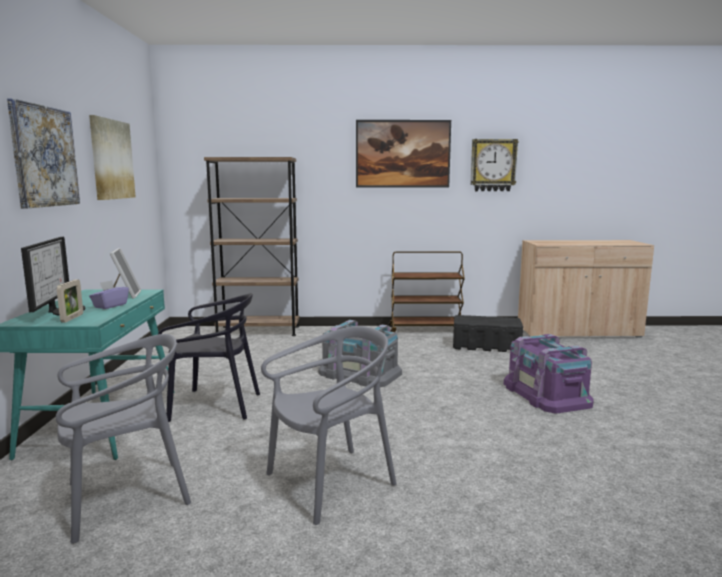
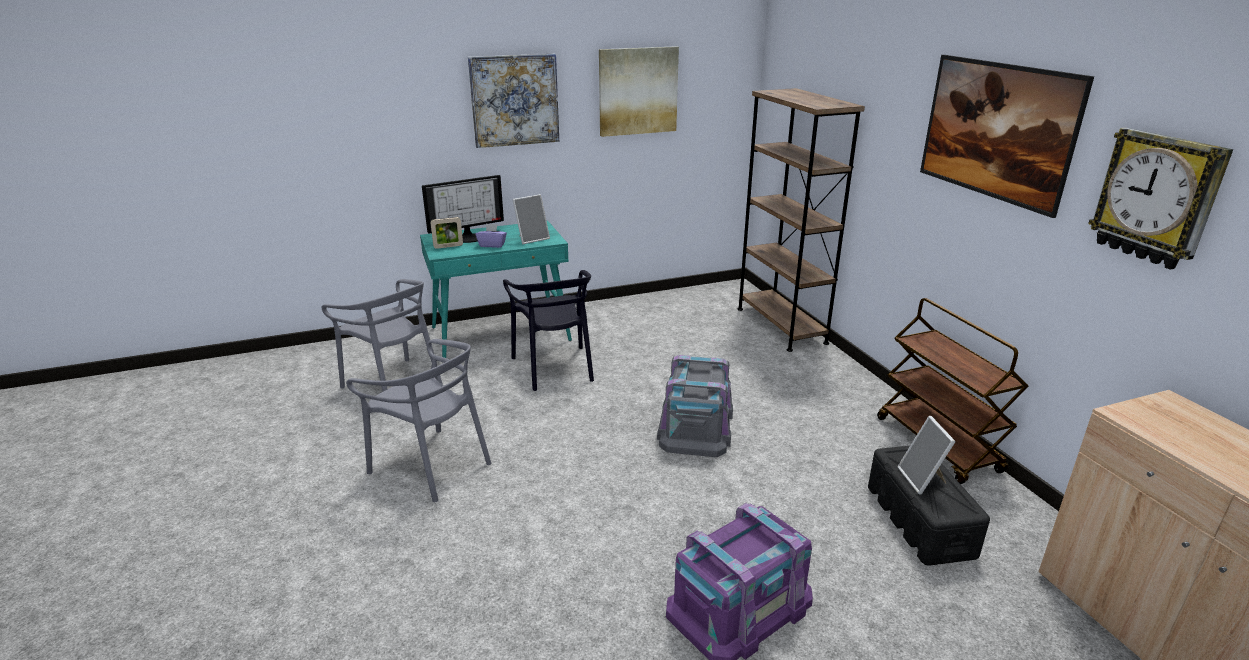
camera: 70 degrees right, 15 degrees up
none -> picture frame [898,416,956,495]

